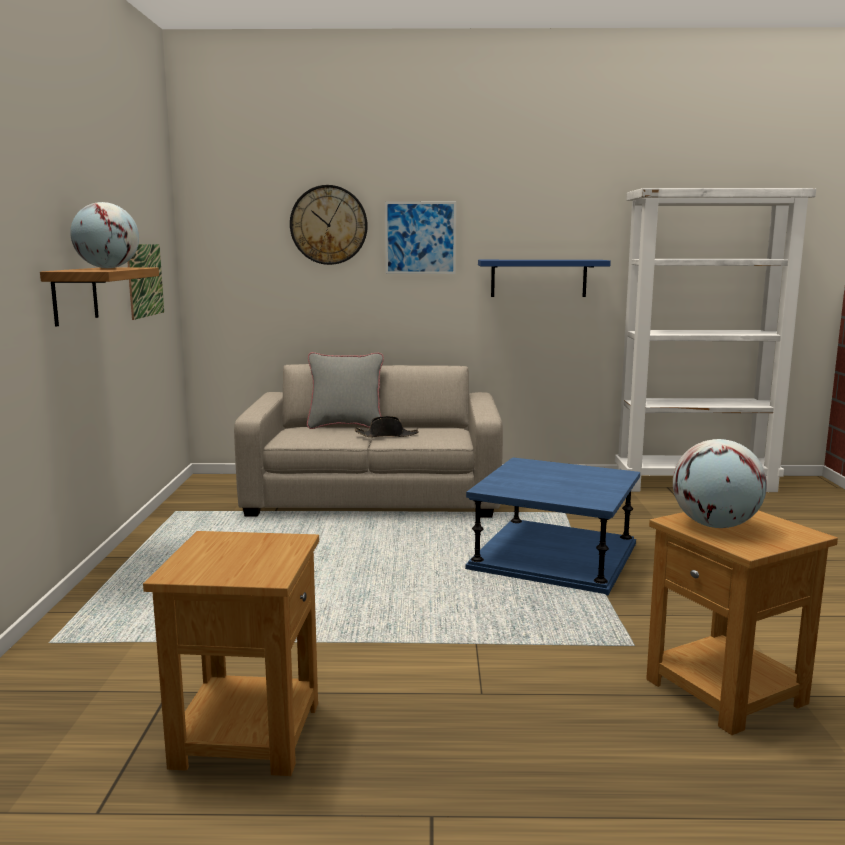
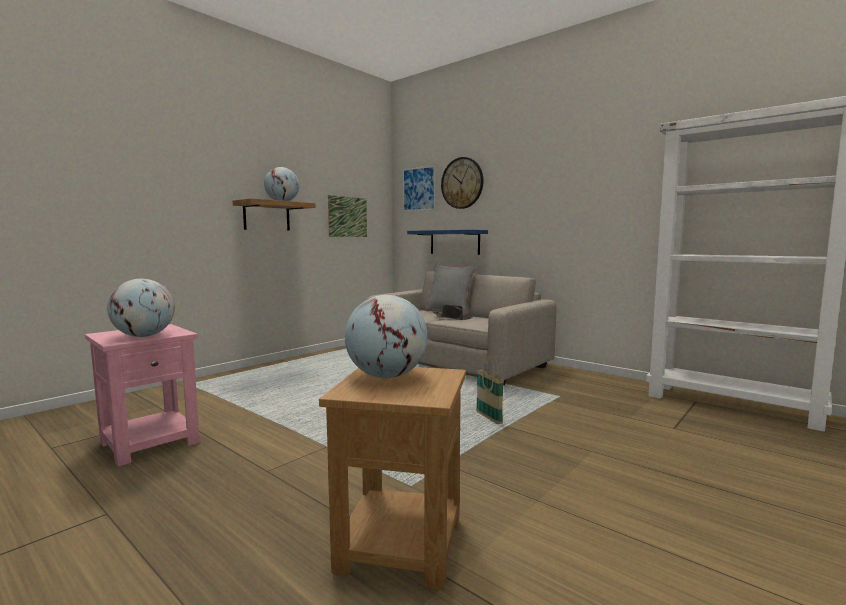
camera: 40 degrees right, 5 degrees down
brown side table [143,531,319,776] -> pink side table [85,324,200,467]
picture [385,201,456,274] -> picture moved to [403,165,436,212]
blue side table [465,457,640,595] -> basket [476,356,504,424]
blue shelf [478,260,611,297] -> blue shelf moved to [407,230,488,255]
none -> globe [107,279,175,337]

